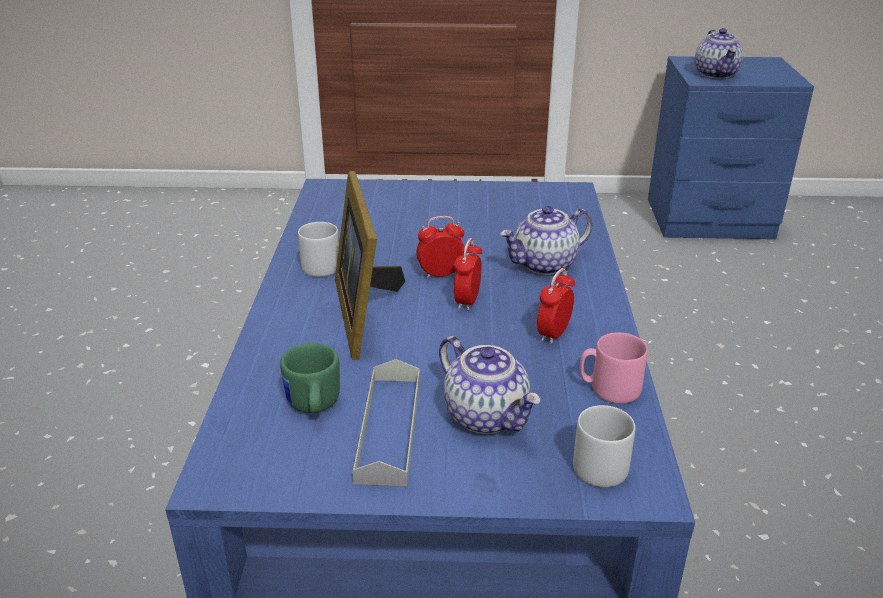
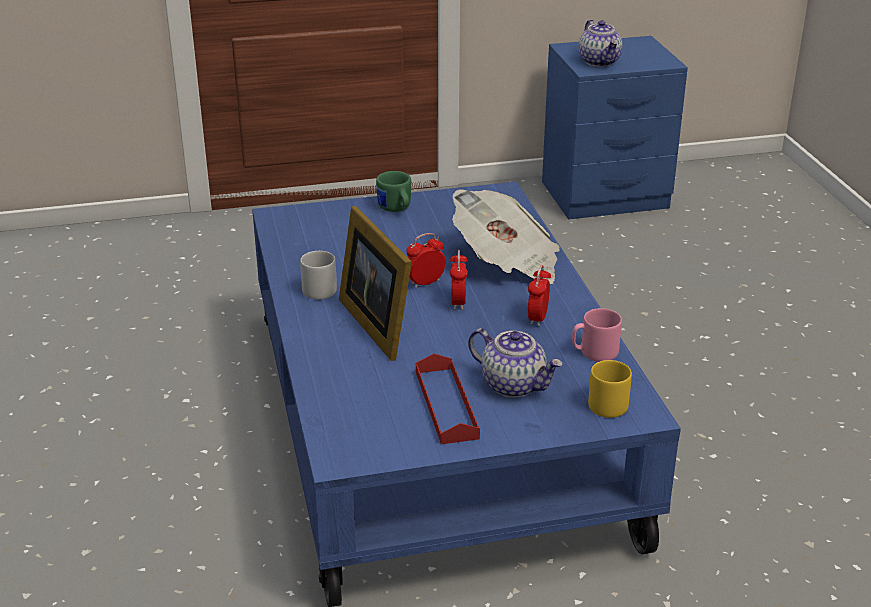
camera: 15 degrees left, 0 degrees up
green mug [280,343,340,413] -> green mug moved to [376,171,411,212]
grey tray [352,359,420,486] -> red tray [416,354,480,444]
teapot [500,206,593,275] -> newspaper [452,189,560,284]
grey mug [573,405,635,487] -> yellow mug [588,360,632,418]

